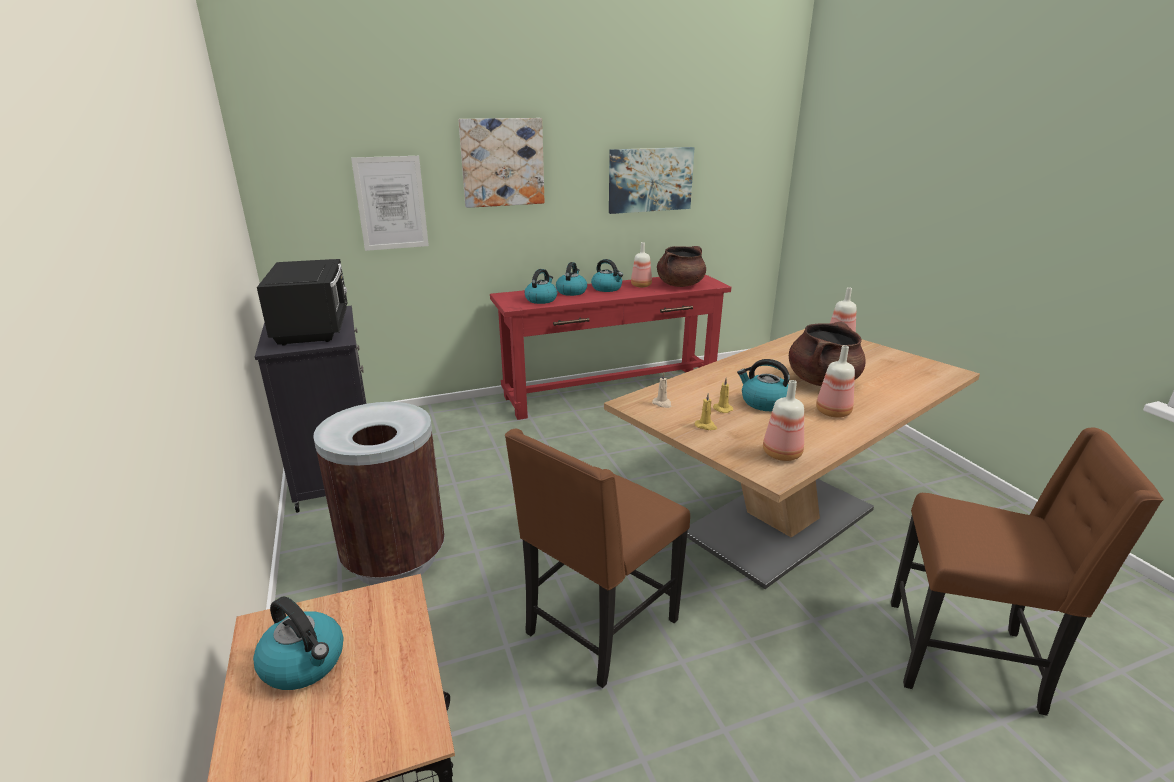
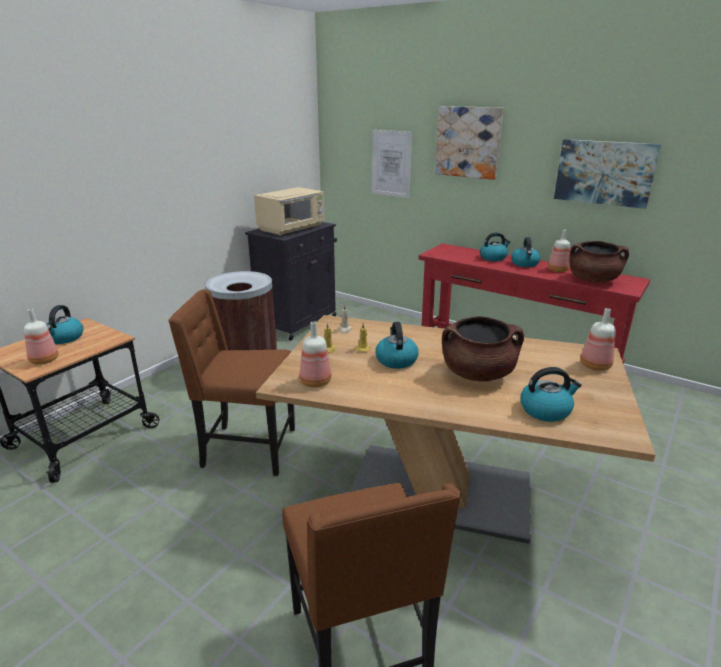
camera: 55 degrees right, 0 degrees up
black microwave [257,259,347,346] -> beige microwave [254,187,325,236]
kettle [525,269,557,304] -> kettle moved to [520,367,582,422]
bottle [816,345,855,418] -> bottle moved to [24,309,58,365]

